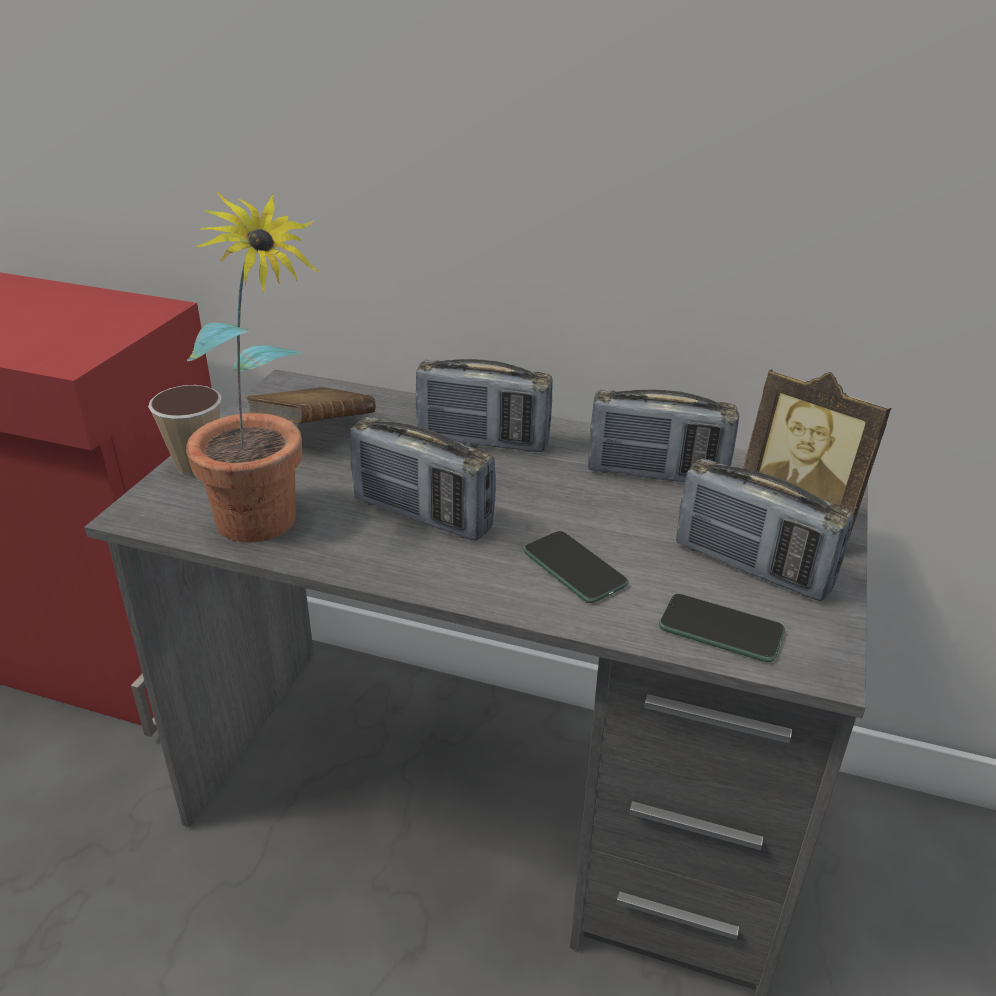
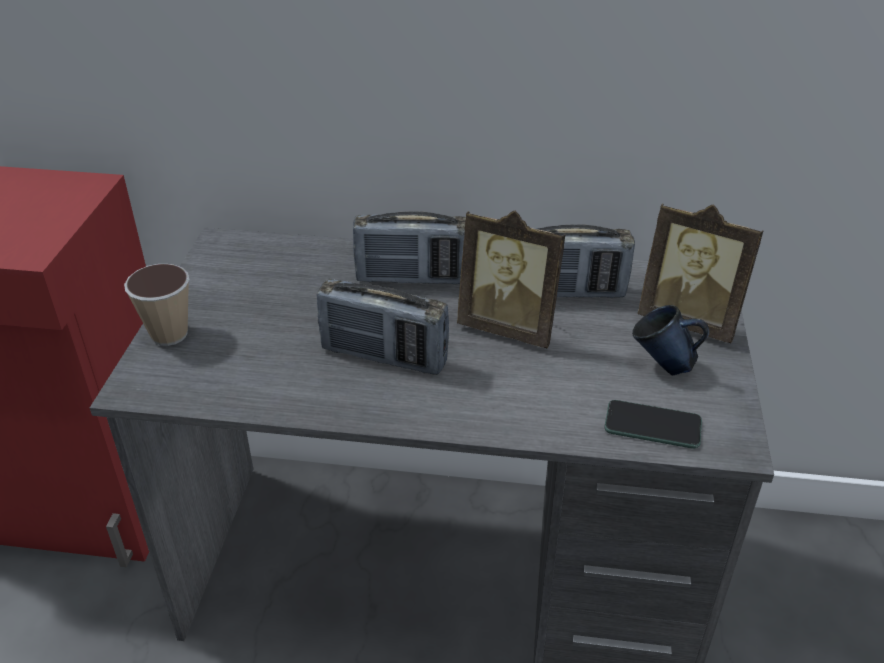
camera: 10 degrees left, 5 degrees up
potted plant [186,191,319,542] -> none
brown book [246,387,376,423] -> none
phone [523,531,629,603] -> none
radio [676,458,854,601] -> blue mug [632,305,709,376]
none -> picture frame [457,211,566,348]

